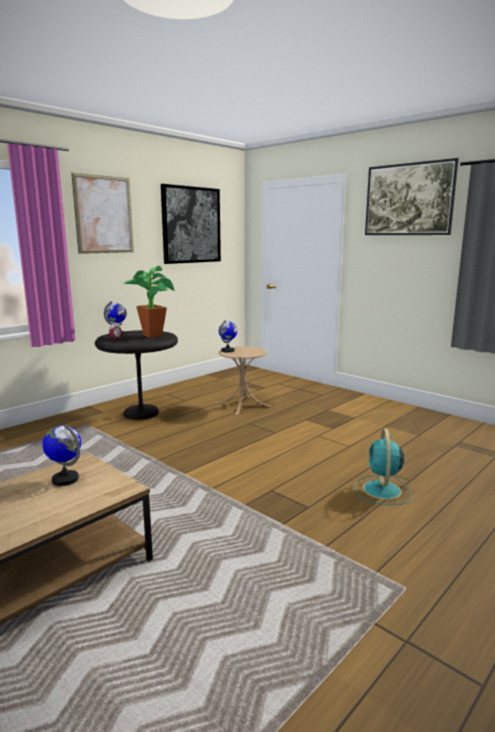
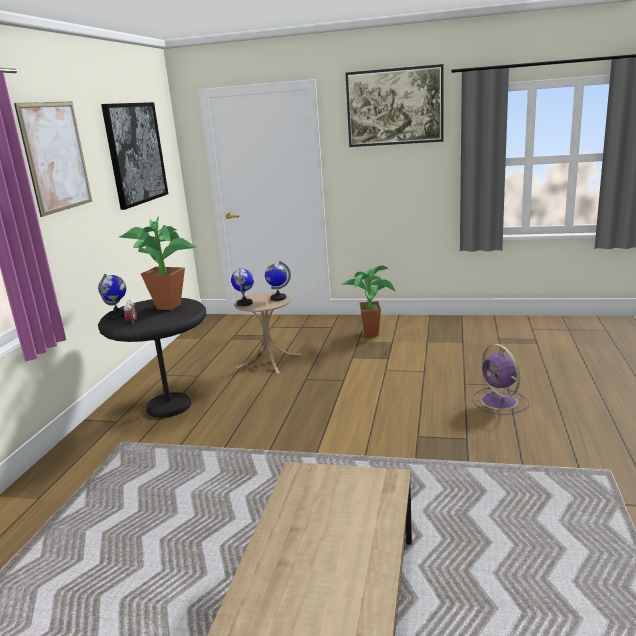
camera: 30 degrees left, 5 degrees up
globe [42,424,81,486] -> globe moved to [265,261,291,301]
turquoise fan [355,429,412,505] -> purple fan [472,344,529,415]
none -> potted plant [341,265,397,337]

